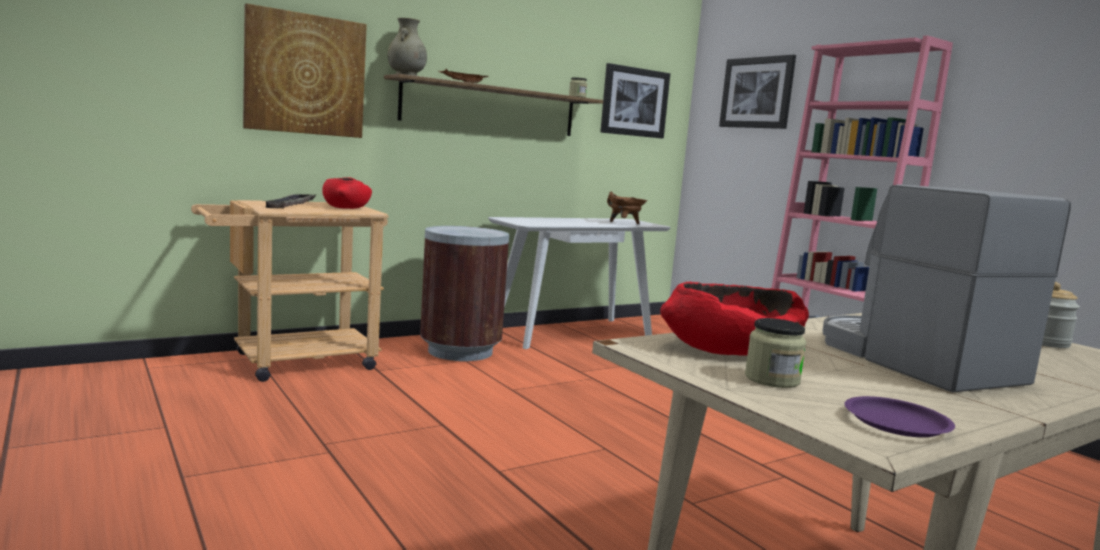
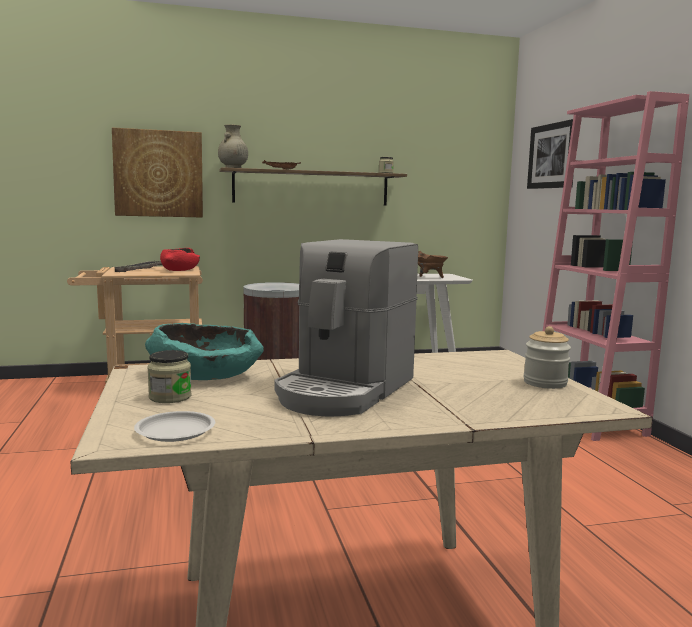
camera: 20 degrees right, 0 degrees up
picture [600,63,670,138] -> none
red bowl [660,282,809,356] -> turquoise bowl [145,323,264,380]
coffee machine [822,184,1071,392] -> coffee machine turned 150 degrees counterclockwise [274,239,418,417]
purple plate [845,396,955,437] -> white plate [134,411,215,442]

